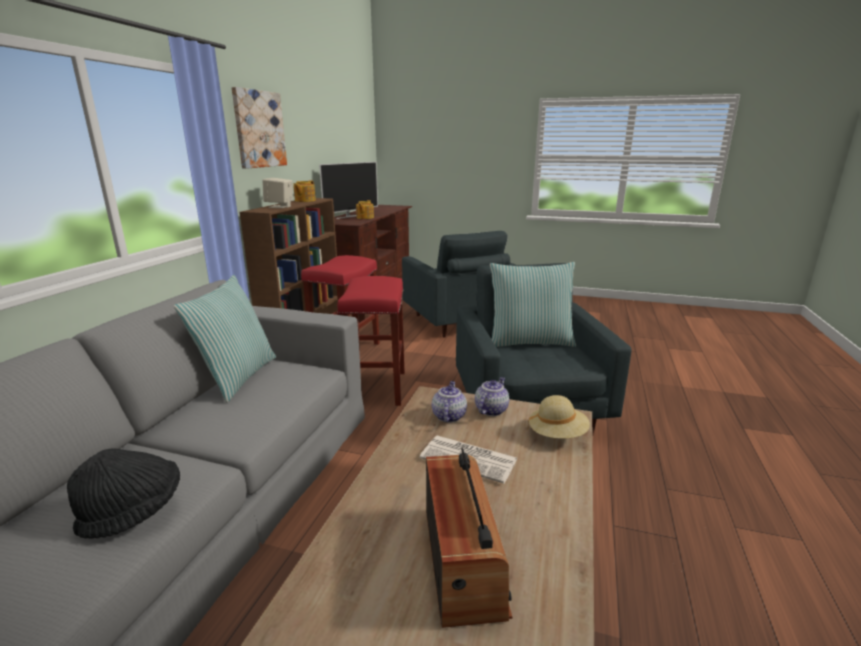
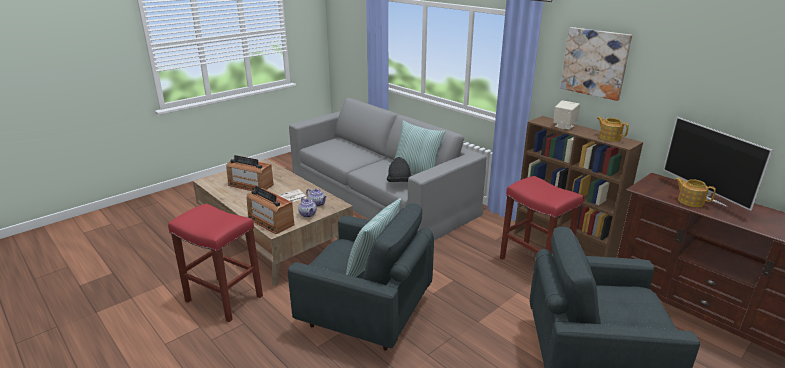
camera: 120 degrees right, 5 degrees up
black hat [67,448,180,538] -> black hat moved to [387,157,411,182]
red stool [337,276,405,406] -> red stool moved to [168,203,263,322]
beige hat [527,395,590,439] -> radio [246,186,294,234]

